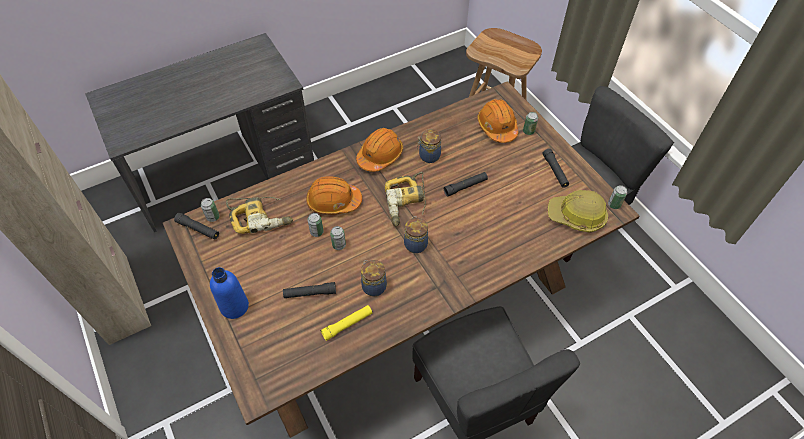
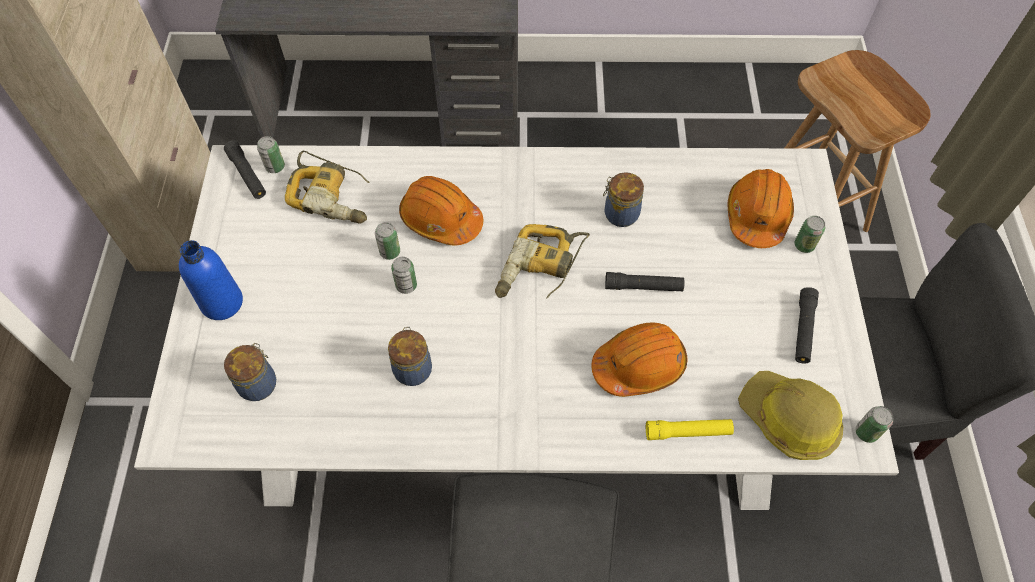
camera: 30 degrees right, 5 degrees up
brown dining table [163,81,639,438] -> white dining table [134,145,899,510]
black flashlight [283,282,336,298] -> none
yellow flashlight [321,305,372,341] -> yellow flashlight moved to [646,419,734,440]
orange hard hat [356,128,403,172] -> orange hard hat moved to [592,323,687,397]
jar [404,216,428,253] -> jar moved to [224,343,276,401]

